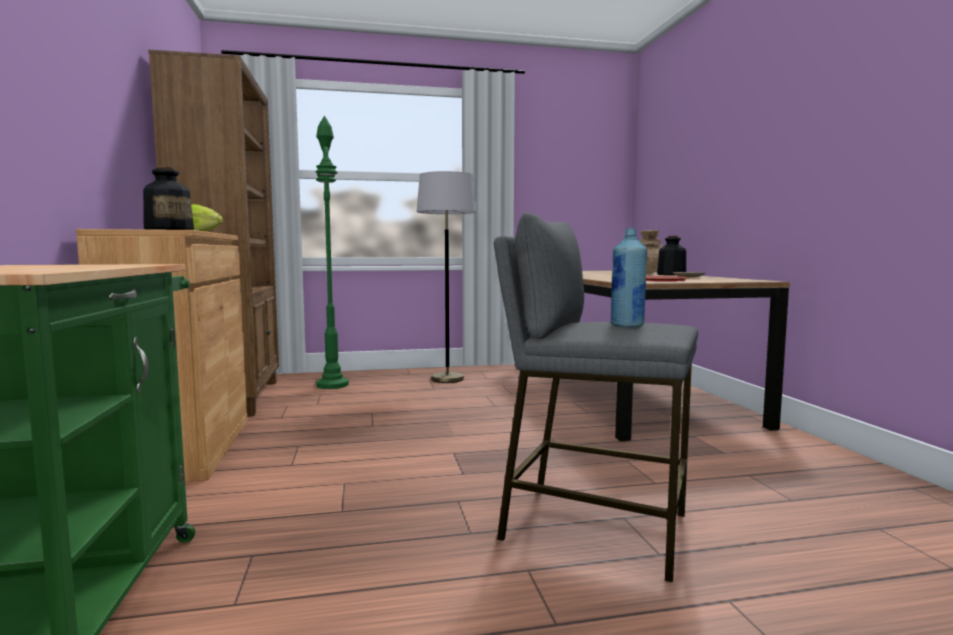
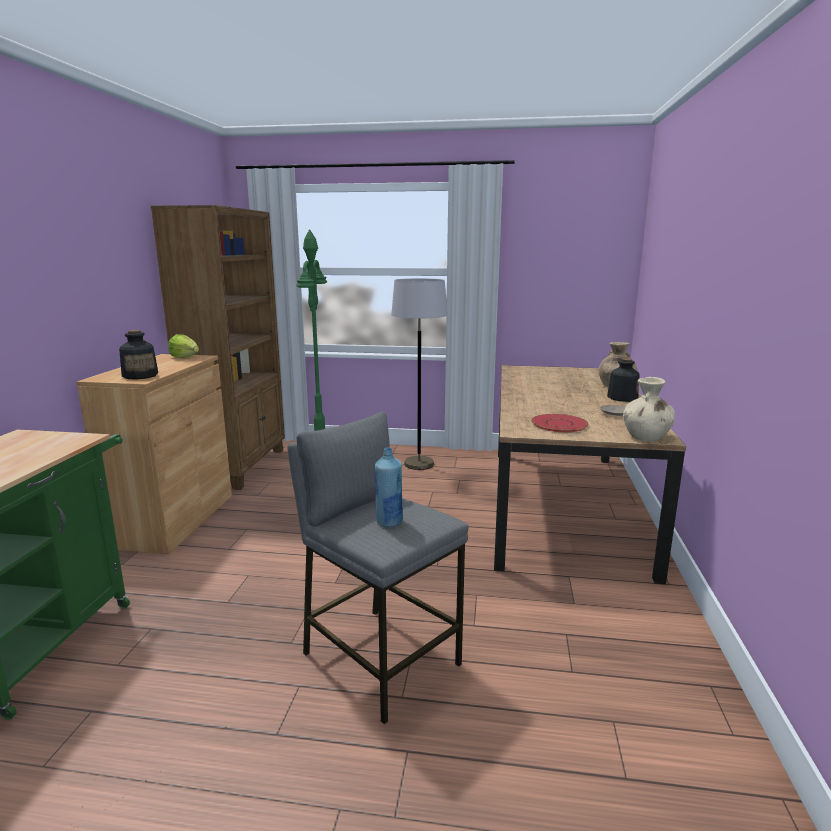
camera: 20 degrees right, 10 degrees up
none -> beige vase [623,377,675,441]

